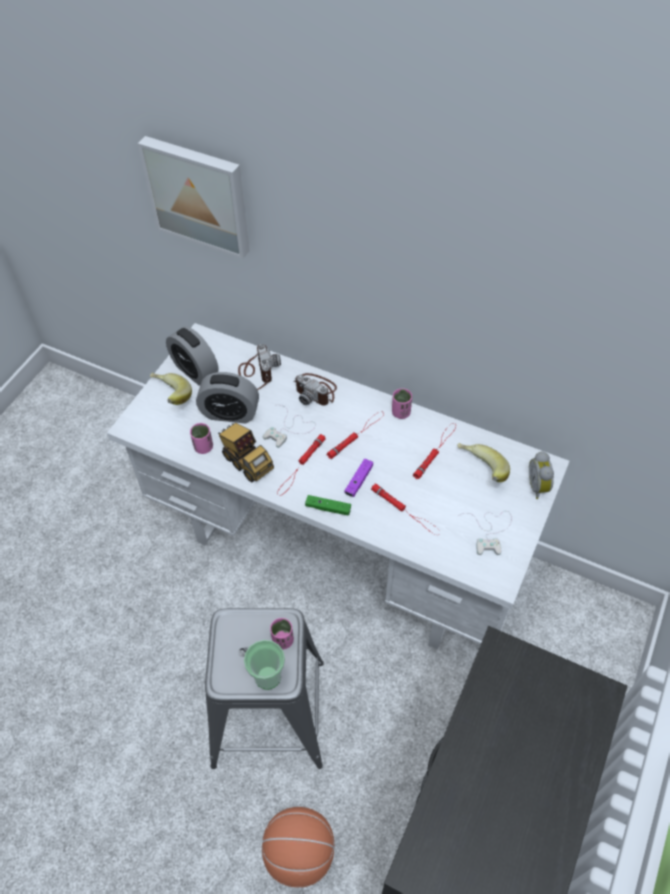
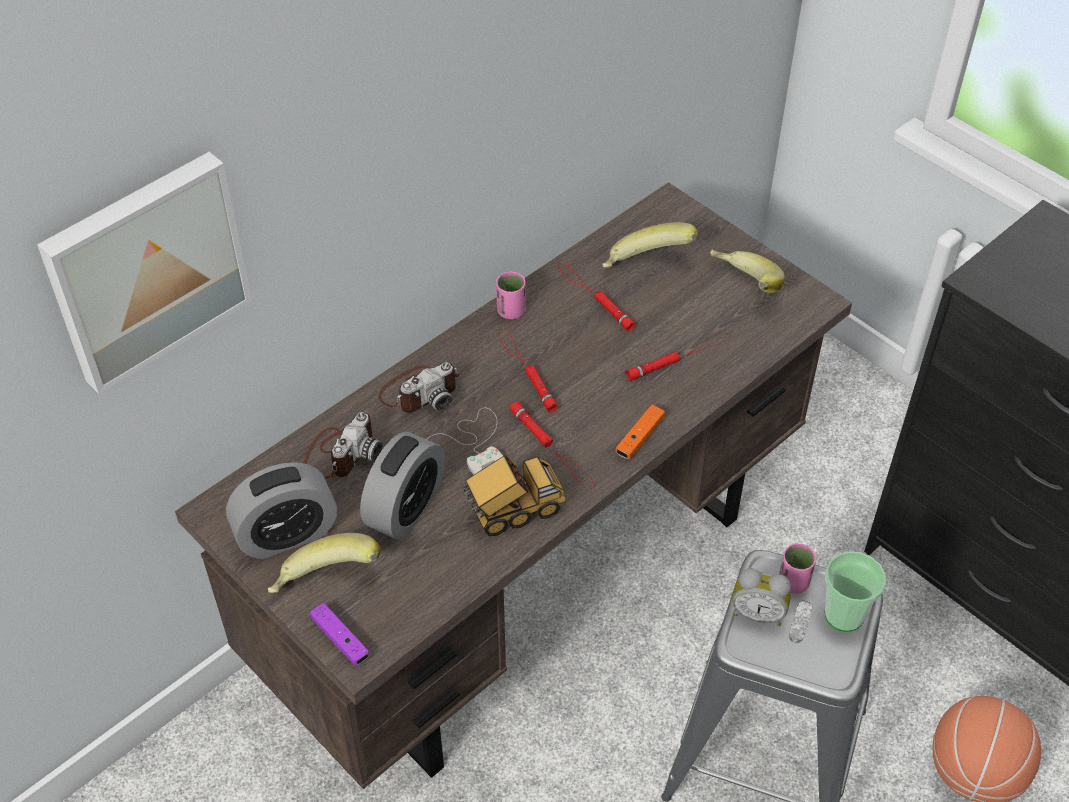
camera: 70 degrees left, 5 degrees down
white desk [107,323,570,649] -> brown desk [175,182,852,789]
pink cup [190,423,213,454] -> none
camera [238,344,281,390] -> camera turned 105 degrees clockwise [304,412,382,479]
green game controller [305,495,351,516] -> orange game controller [615,405,665,459]
purple game controller [344,459,373,497] -> purple game controller moved to [310,603,370,666]
white game controller [457,511,512,555] -> banana [710,249,785,293]
alarm clock [529,451,554,499] -> alarm clock moved to [732,568,791,626]

